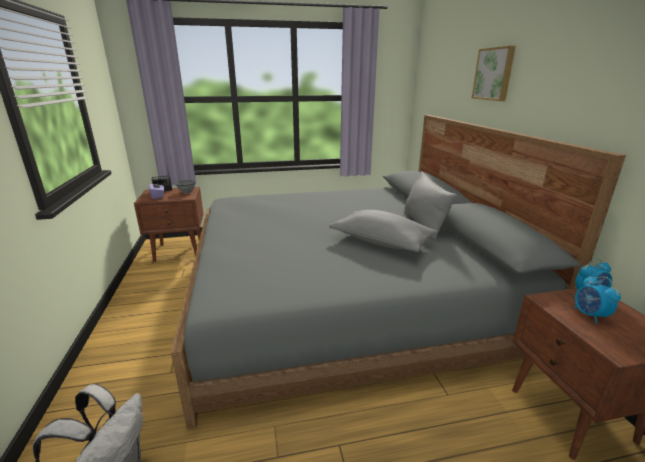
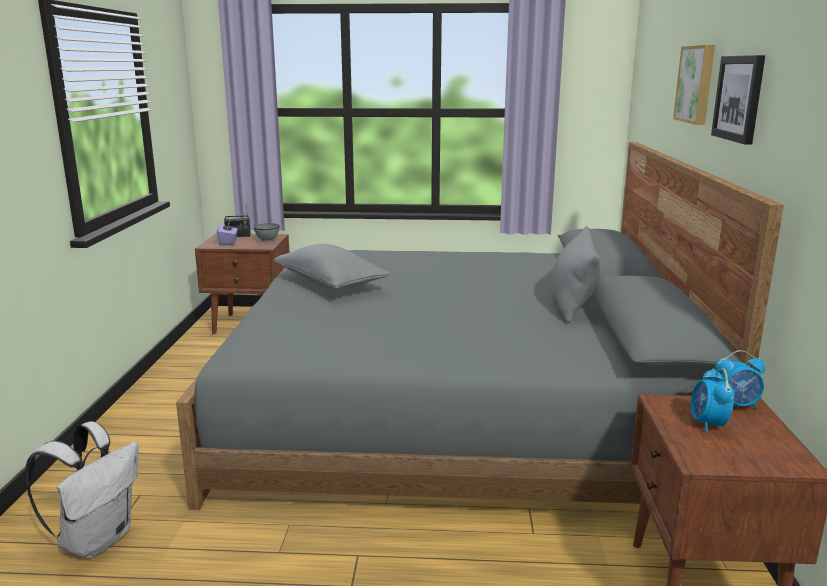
camera: 15 degrees right, 5 degrees down
grey pillow [329,210,438,252] -> grey pillow moved to [273,244,390,289]
none -> picture [711,55,765,145]

